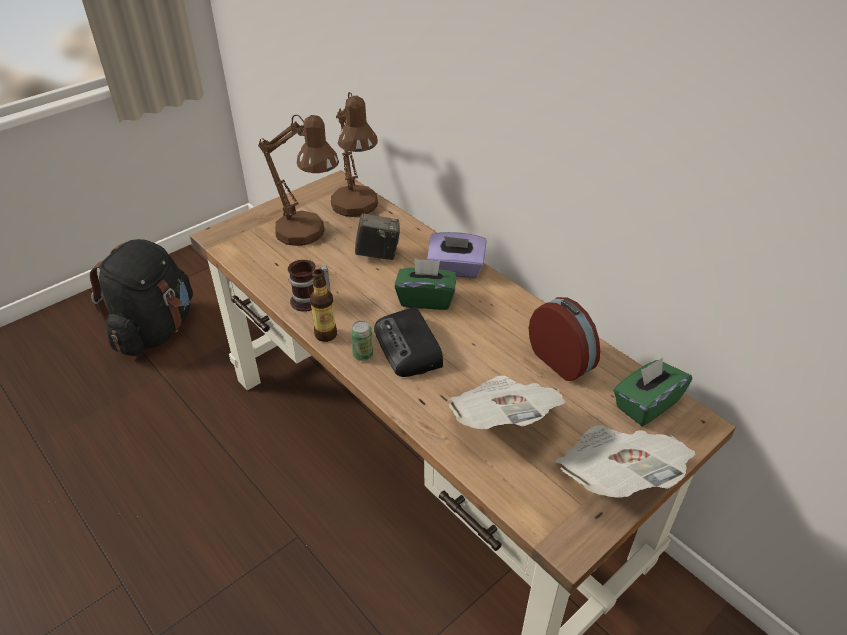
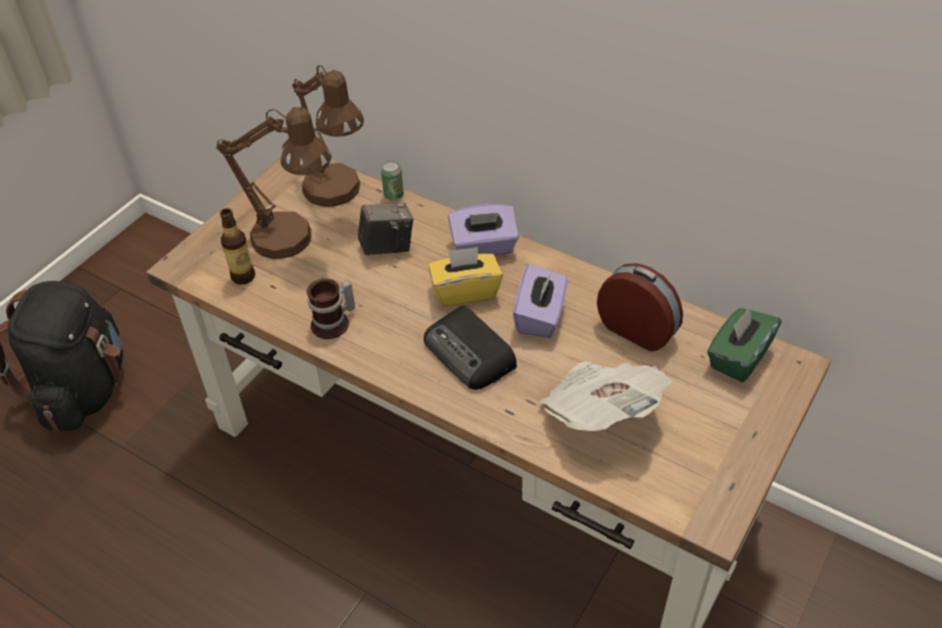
camera: 15 degrees left, 5 degrees up
bottle [310,269,337,342] -> bottle moved to [220,208,255,285]
can [351,321,373,361] -> can moved to [381,161,404,201]
green tissue box [394,258,457,310] -> yellow tissue box [428,247,503,307]
newspaper [554,425,695,498] -> none
none -> purple tissue box [513,264,568,338]

